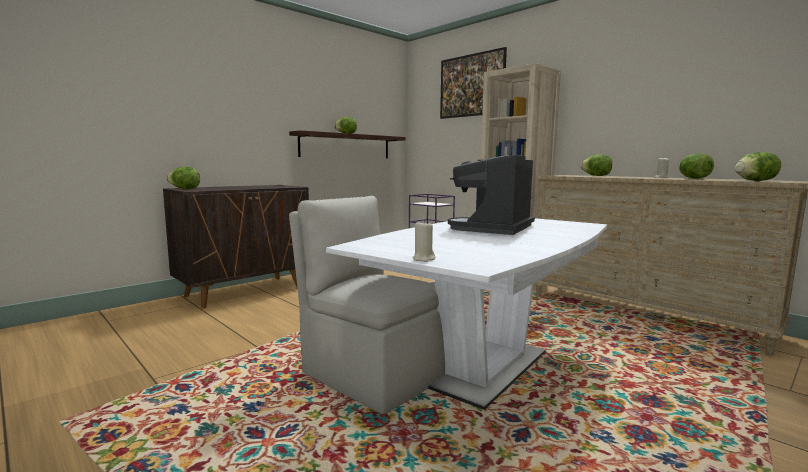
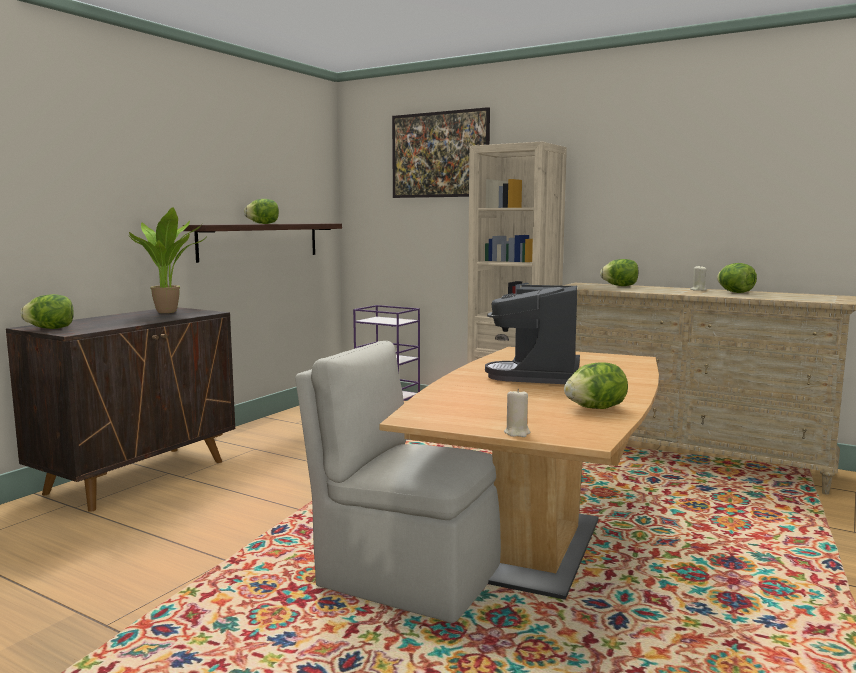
camera: 15 degrees left, 0 degrees up
white dining table [326,218,607,410] -> brown dining table [379,347,659,600]
lettuce [735,152,781,181] -> lettuce moved to [564,362,628,409]
none -> potted plant [129,207,205,313]

